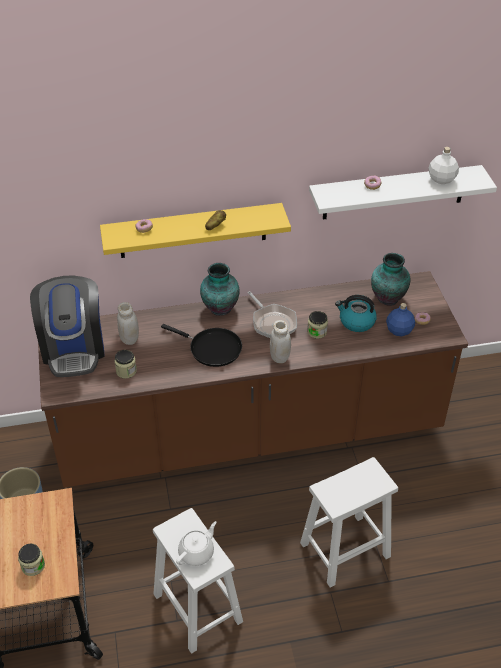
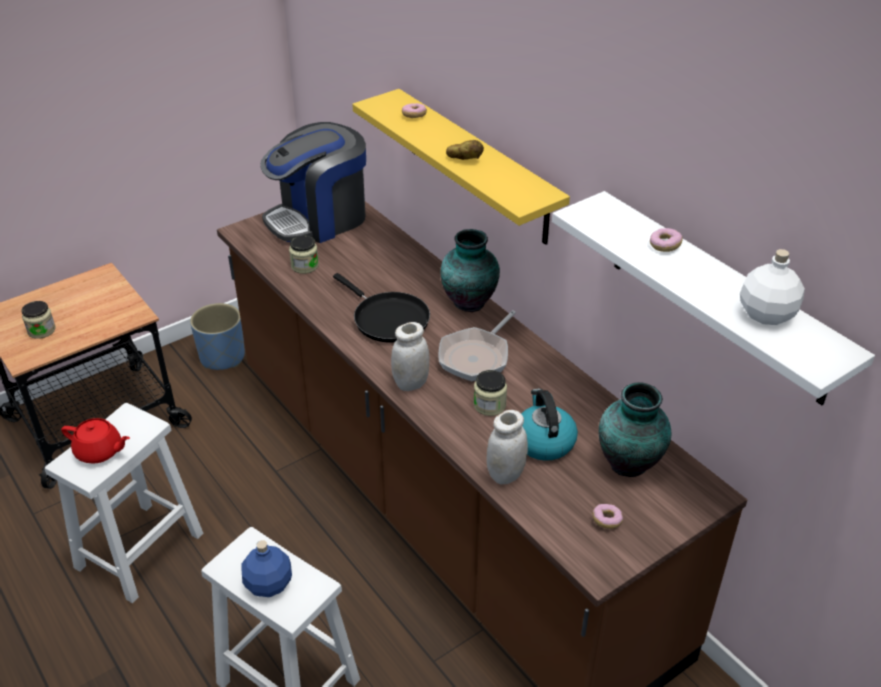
camera: 65 degrees right, 5 degrees down
white jar [117,302,139,345] -> white jar moved to [486,410,528,485]
black frying pan [161,324,242,367] -> black frying pan turned 45 degrees counterclockwise [333,273,430,343]
white teapot [176,521,217,566] -> red teapot [61,418,130,463]
blue bottle [386,303,415,337] -> blue bottle moved to [241,540,292,597]

